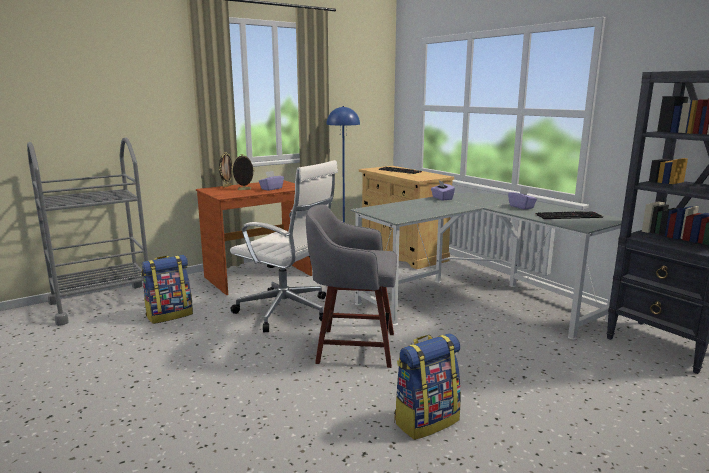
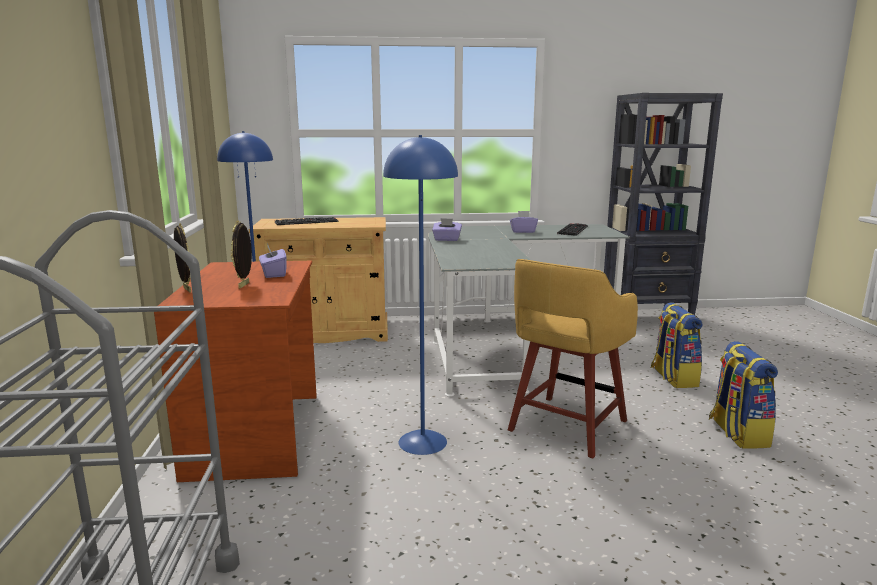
camera: 60 degrees left, 0 degrees up
backpack [141,255,193,324] -> backpack moved to [651,302,702,388]
white office chair [230,160,338,332] -> blue floor lamp [383,135,458,455]
grey stool [306,204,397,368] -> yellow stool [508,259,638,459]

